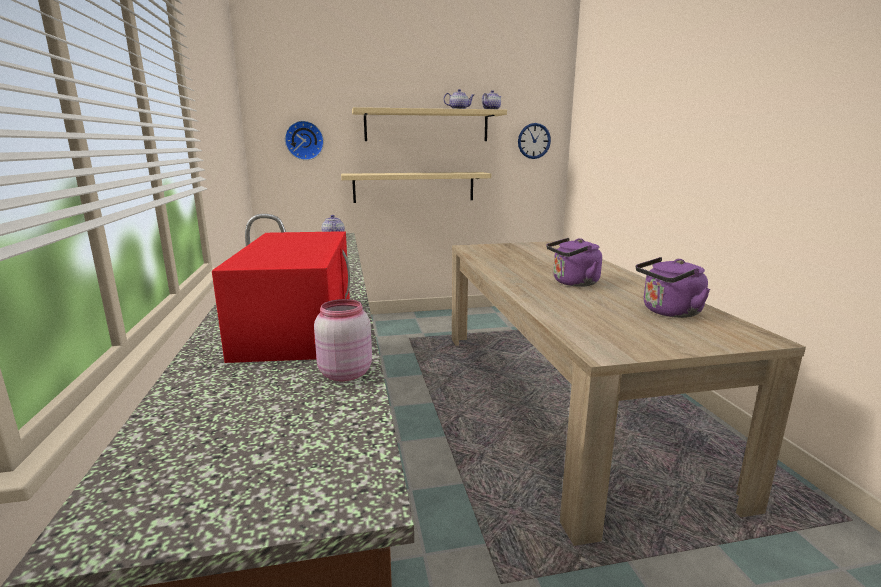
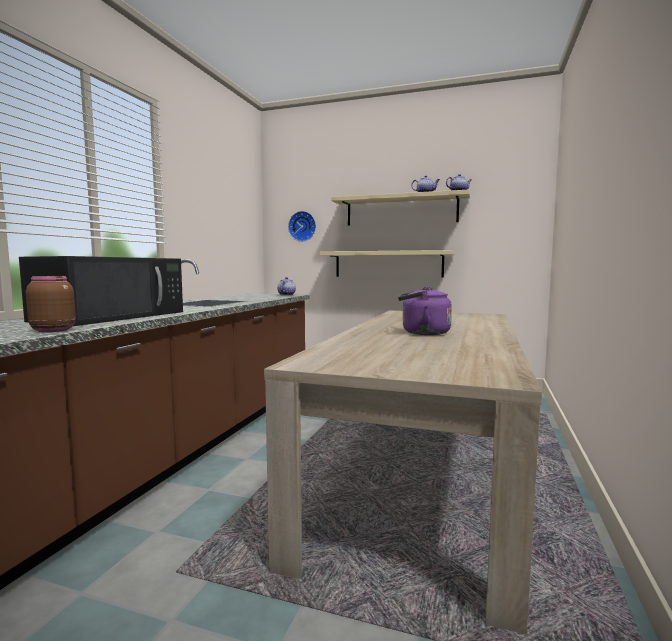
camera: 30 degrees right, 10 degrees down
red microwave [212,231,350,363] -> black microwave [19,256,183,326]
pink jar [314,299,372,381] -> brown jar [26,276,76,332]
wall clock [518,123,551,159] -> none
purple kettle [636,257,710,318] -> none

